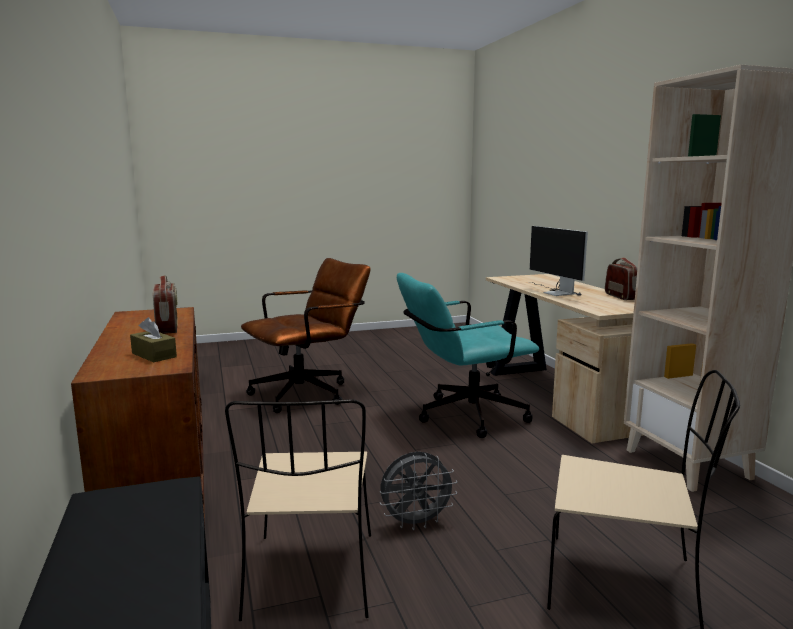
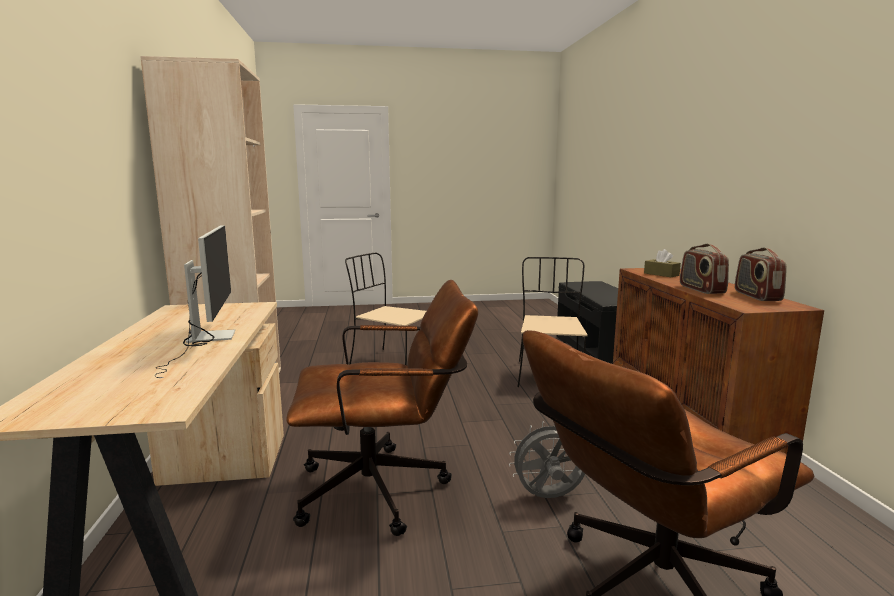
camera: 170 degrees left, 0 degrees up
grey fan [380,451,457,530] -> grey fan moved to [509,421,585,498]
turquoise office chair [397,273,539,438] -> brown office chair [286,280,478,536]
radio [605,257,638,300] -> radio moved to [735,247,787,301]

